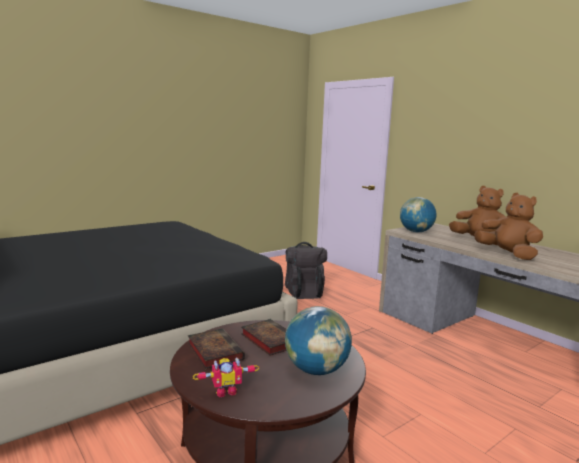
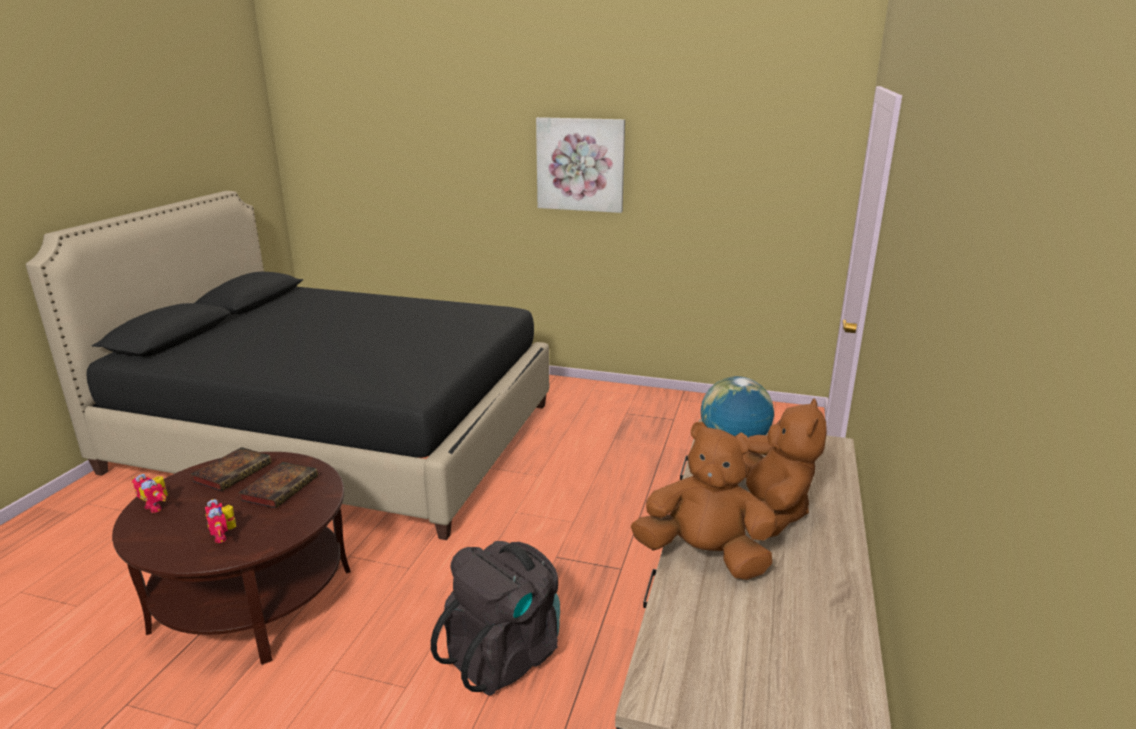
camera: 55 degrees right, 10 degrees up
black backpack [285,242,327,299] -> black backpack moved to [431,541,560,695]
globe [285,306,352,375] -> toy robot [205,499,236,543]
brown plush toy [474,193,543,260] -> brown plush toy turned 90 degrees counterclockwise [631,422,778,580]
none -> picture [536,117,625,213]

